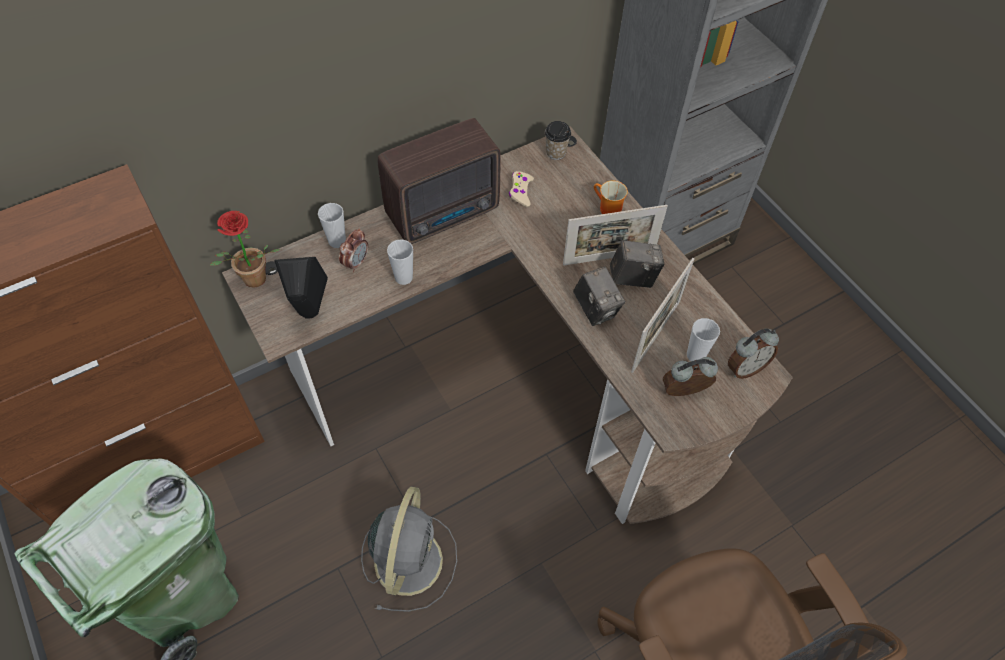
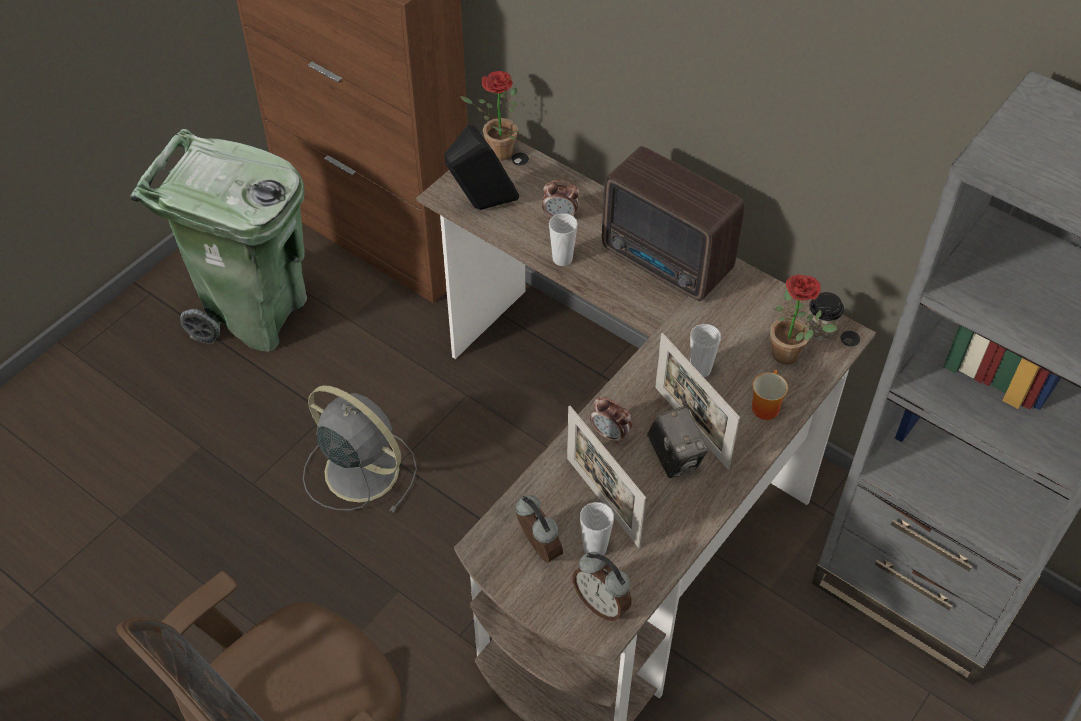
camera: 70 degrees right, 5 degrees down
cup [318,203,346,248] -> cup moved to [690,324,721,378]
grey fan [361,487,457,612] -> grey fan turned 135 degrees counterclockwise [303,385,417,513]
beige game controller [509,171,534,207] -> none
camera [573,266,625,326] -> alarm clock [590,397,632,444]
picture frame [631,258,694,373] -> picture frame turned 45 degrees clockwise [567,406,646,548]
none -> potted plant [770,275,837,364]

